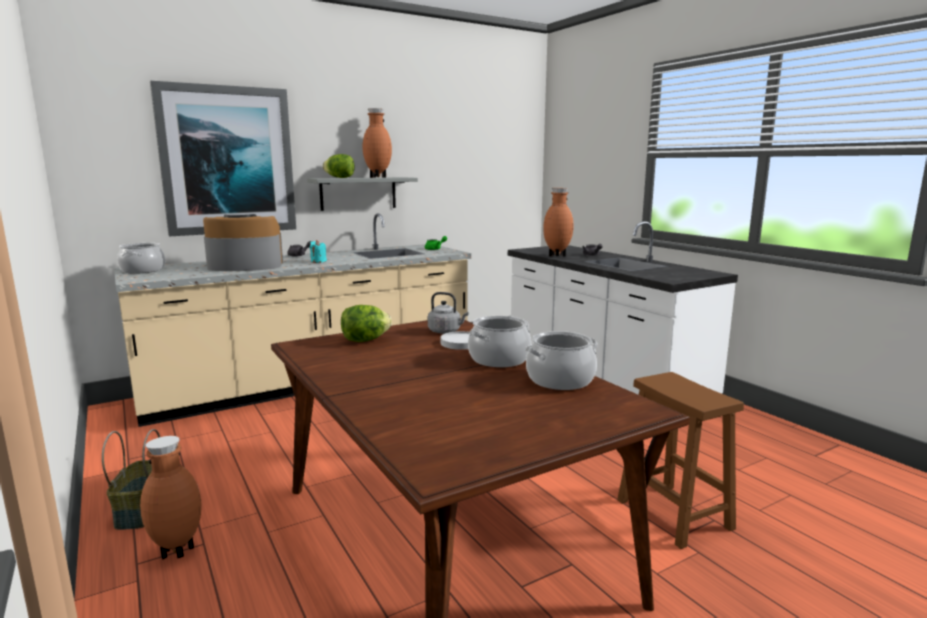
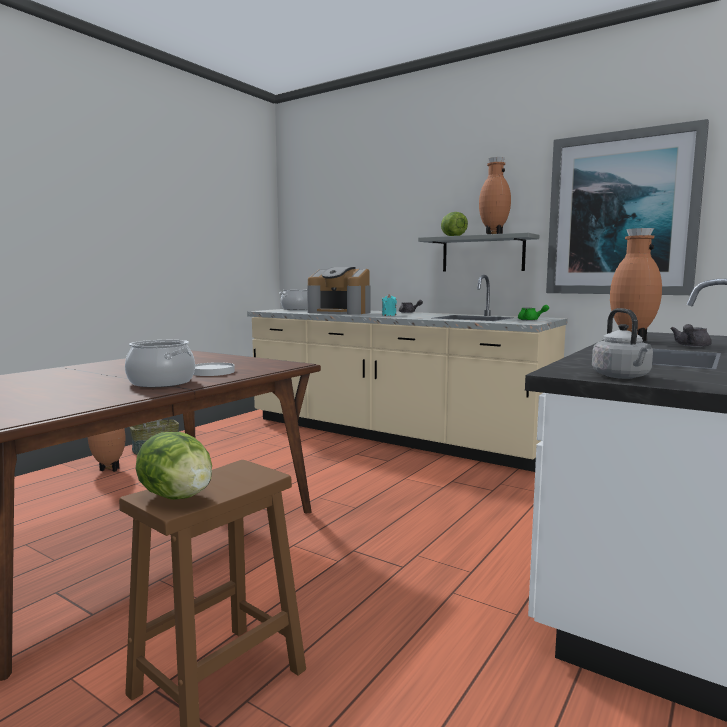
camera: 65 degrees right, 5 degrees down
picture [150,81,296,236] -> picture moved to [546,119,709,295]
coffee machine [203,214,283,271] -> coffee machine turned 150 degrees clockwise [307,267,370,315]
lettuce [341,305,392,342] -> lettuce moved to [136,432,212,500]
grey kettle [428,292,469,334] -> grey kettle moved to [592,308,653,379]
cooking pot [525,331,598,390] -> none

